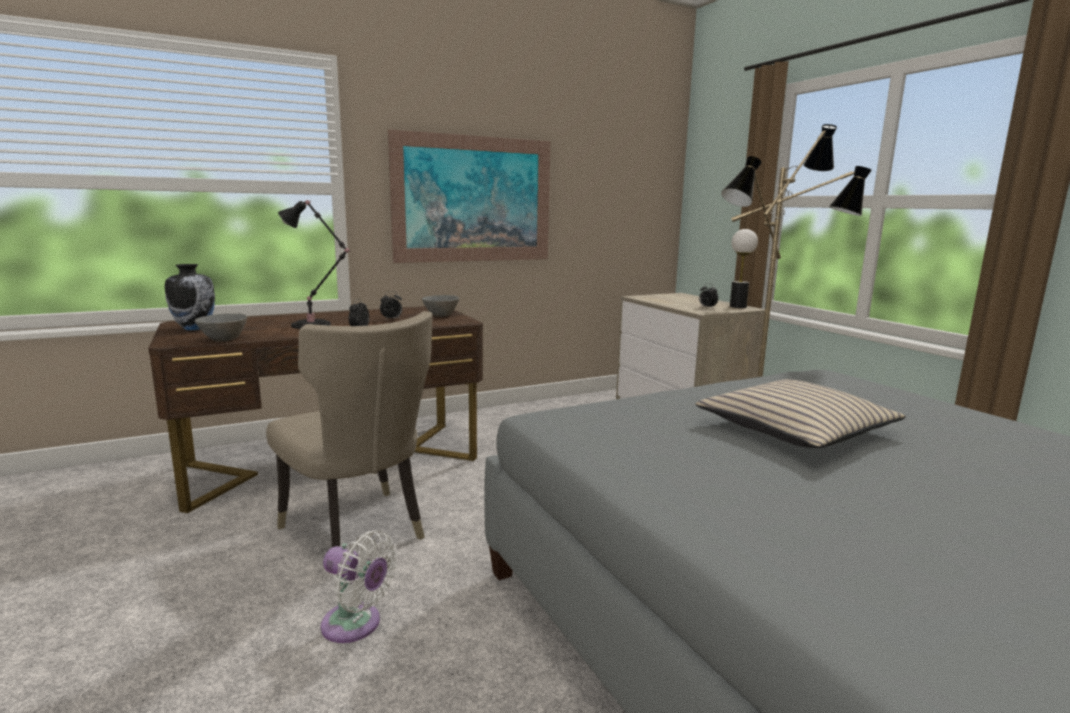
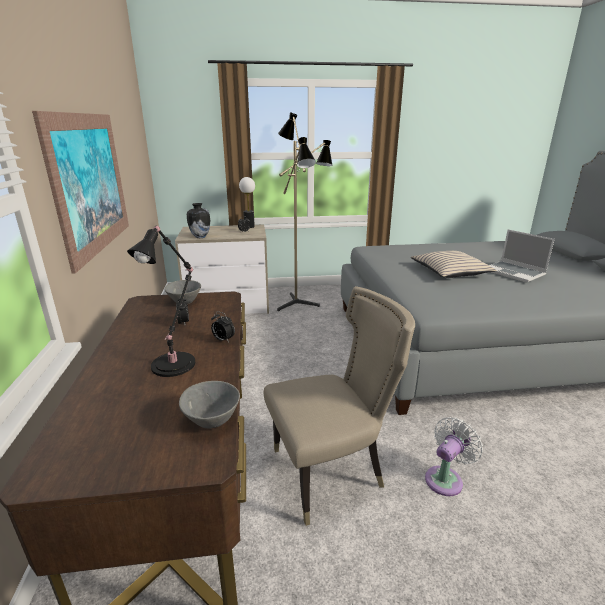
camera: 70 degrees left, 10 degrees up
vase [165,264,215,330] -> vase moved to [187,203,210,238]
none -> laptop [489,229,555,283]

